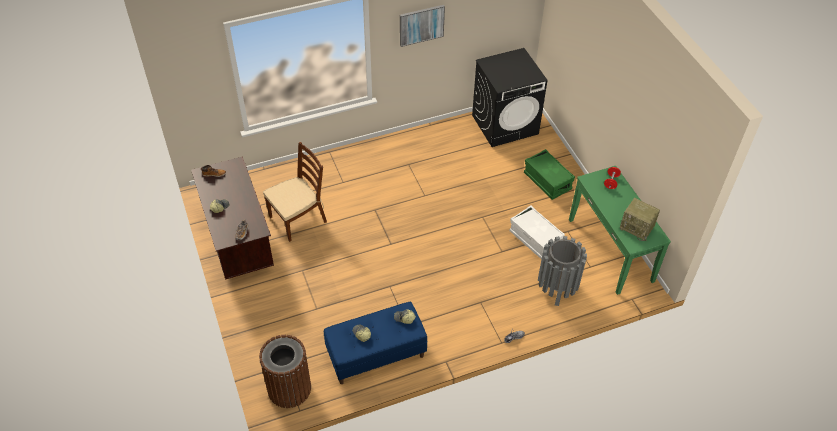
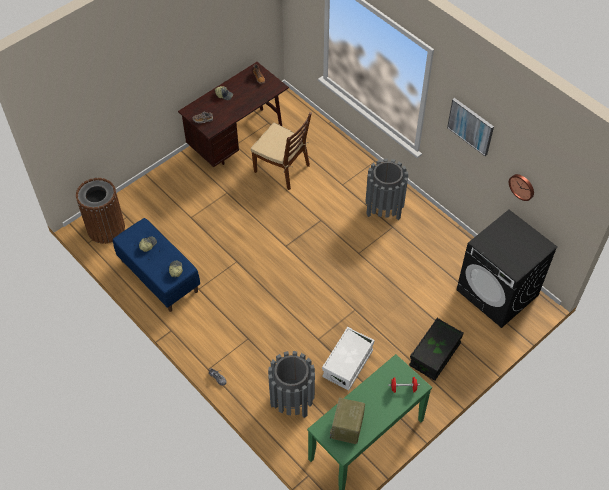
camera: 70 degrees right, 5 degrees up
green storage box [524,149,575,200] -> black storage box [409,318,464,381]
none -> grey trash can [365,159,408,220]
none -> wall clock [509,174,534,201]

